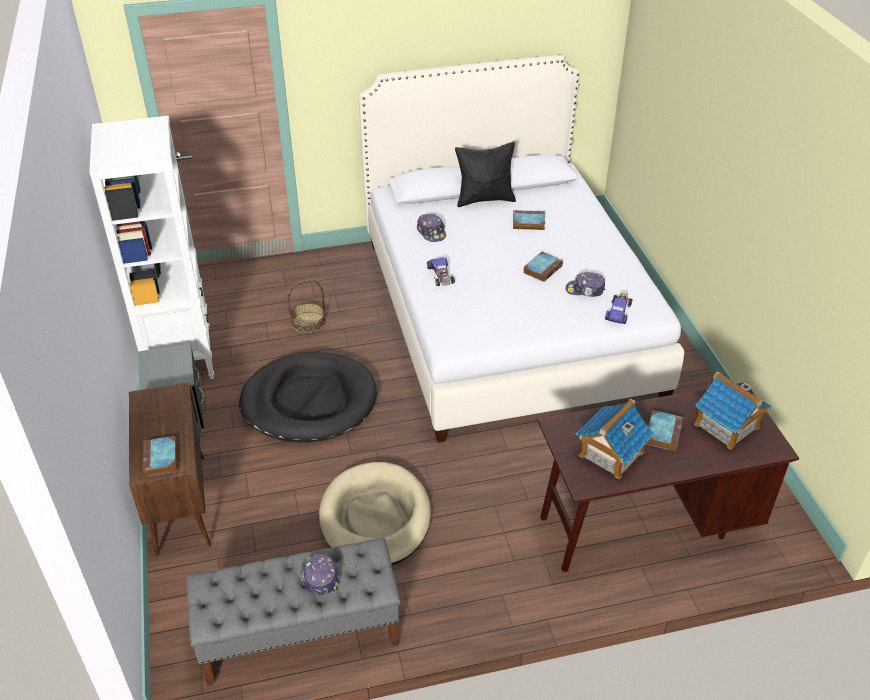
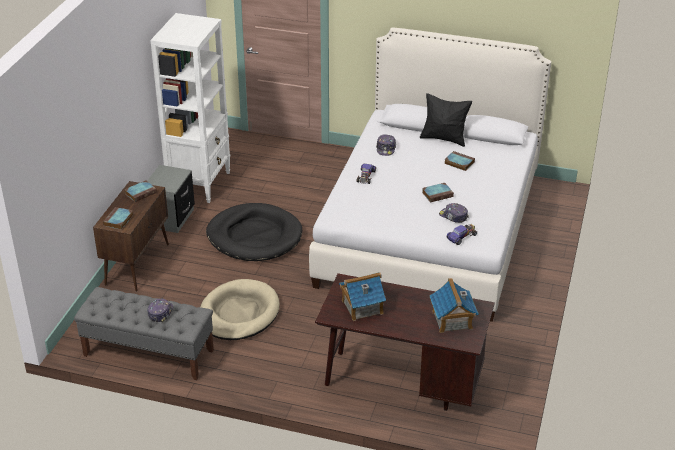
camera: 30 degrees right, 5 degrees down
basket [287,279,326,334] -> none
book [646,410,684,452] -> book moved to [124,180,157,202]

